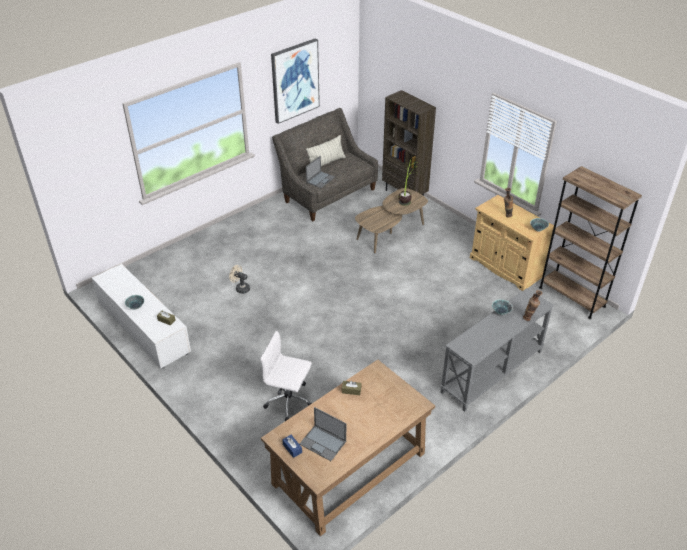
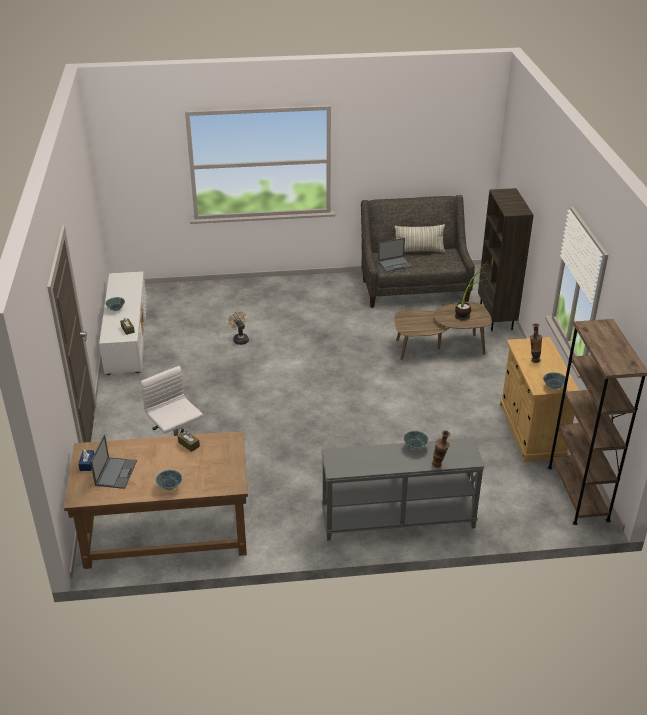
camera: 35 degrees right, 5 degrees down
picture [271,38,320,124] -> none
laptop [300,407,346,461] -> laptop turned 150 degrees counterclockwise [91,435,137,489]
none -> bowl [155,469,183,490]

